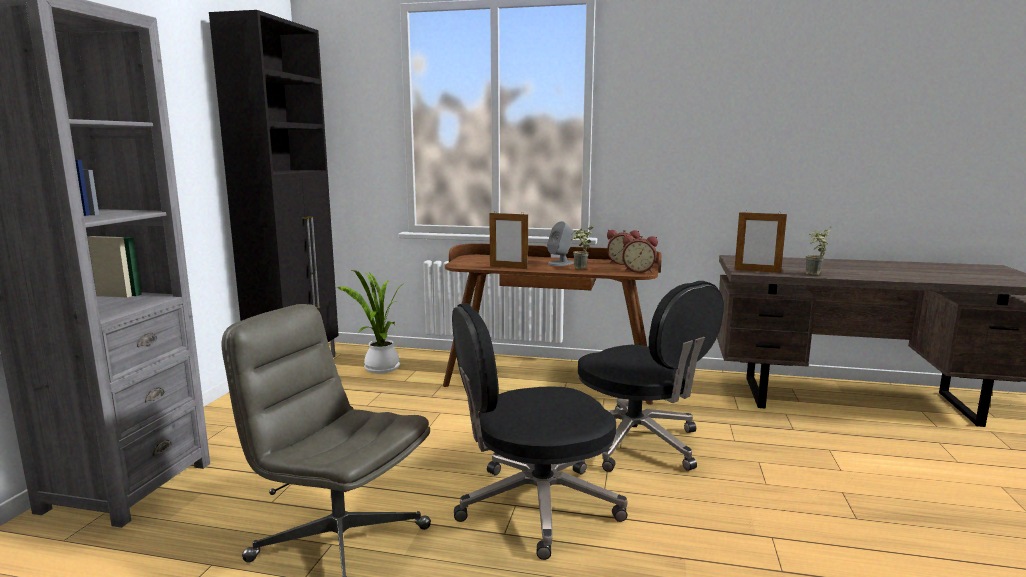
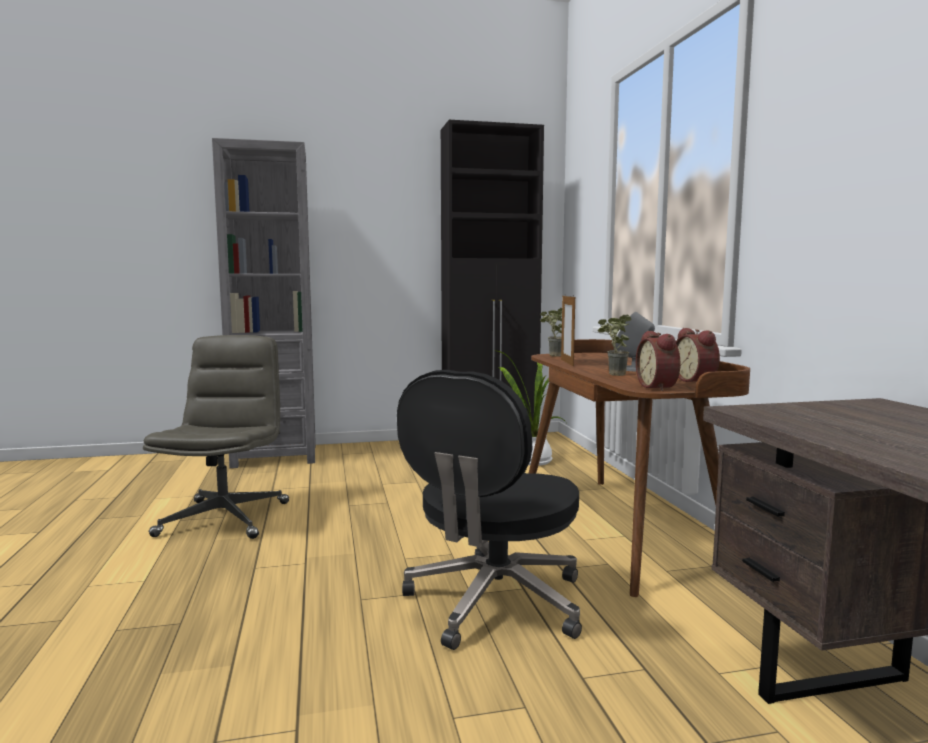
camera: 65 degrees right, 5 degrees down
black office chair [452,303,628,560] -> none
picture frame [734,212,787,273] -> none
potted plant [806,227,831,275] -> potted plant moved to [540,308,562,357]

